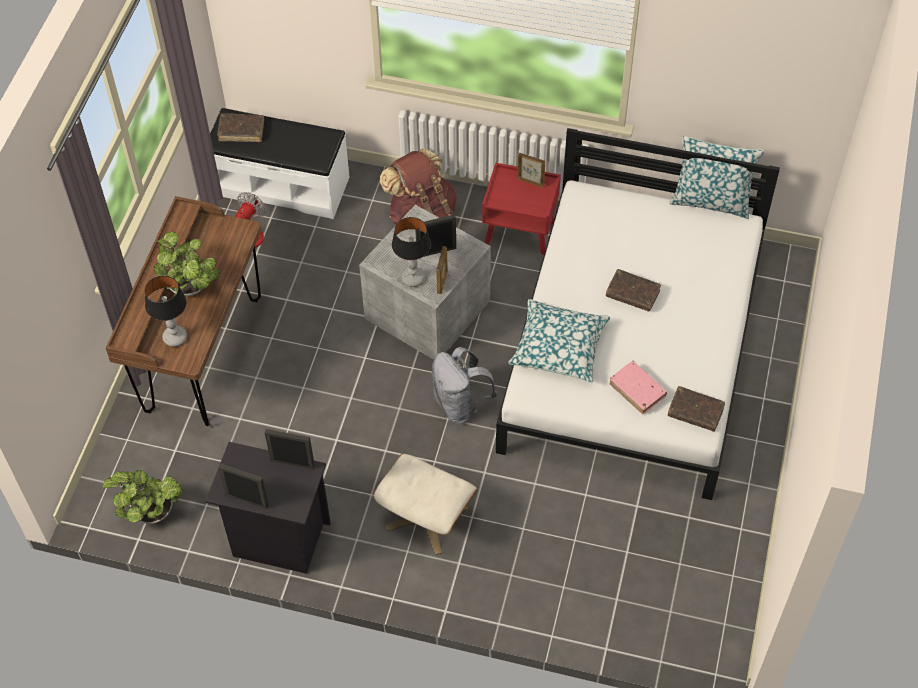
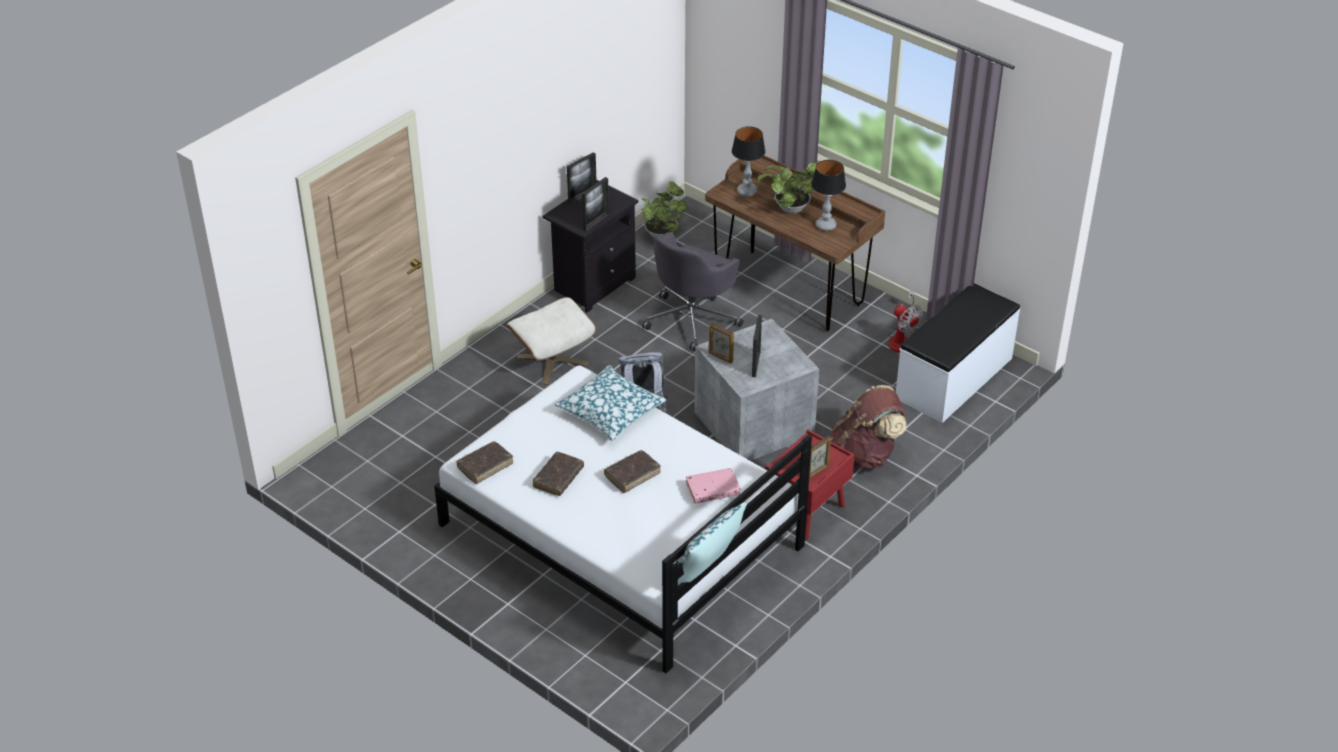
camera: 115 degrees right, 15 degrees down
brown book [217,113,264,142] -> brown book moved to [532,452,584,496]
table lamp [392,217,431,287] -> table lamp moved to [811,160,846,231]
pink book [609,361,667,414] -> pink book moved to [686,468,741,503]
none -> grey office chair [642,232,743,351]

